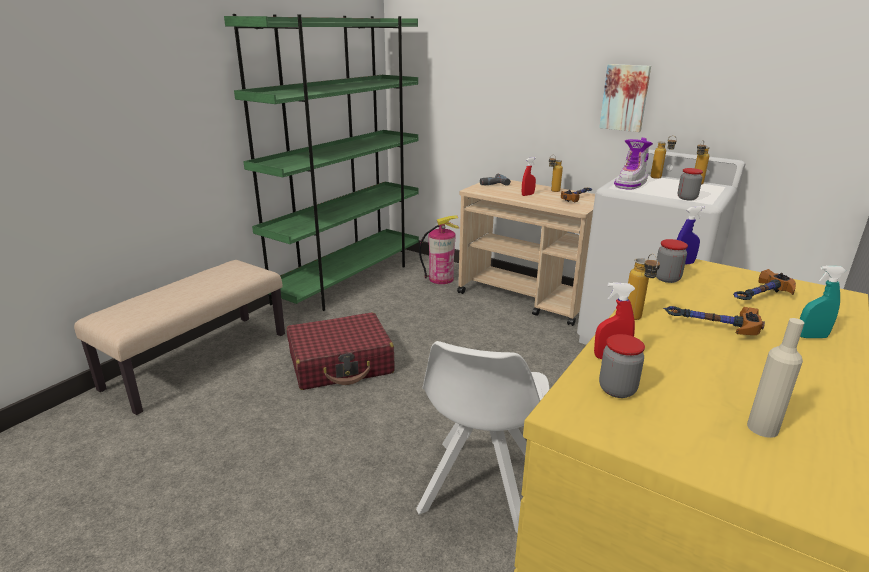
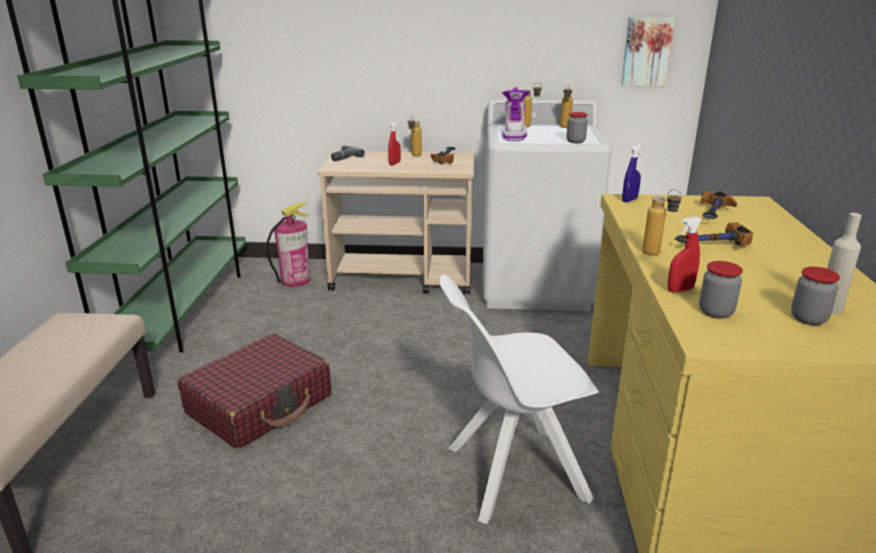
camera: 30 degrees left, 0 degrees up
white chair [416,341,550,534] -> white chair turned 90 degrees clockwise [439,275,599,524]
picture [599,64,651,132] -> picture moved to [621,17,675,86]
jar [656,239,688,283] -> jar moved to [791,267,840,325]
turquoise spray bottle [800,266,846,338] -> none

